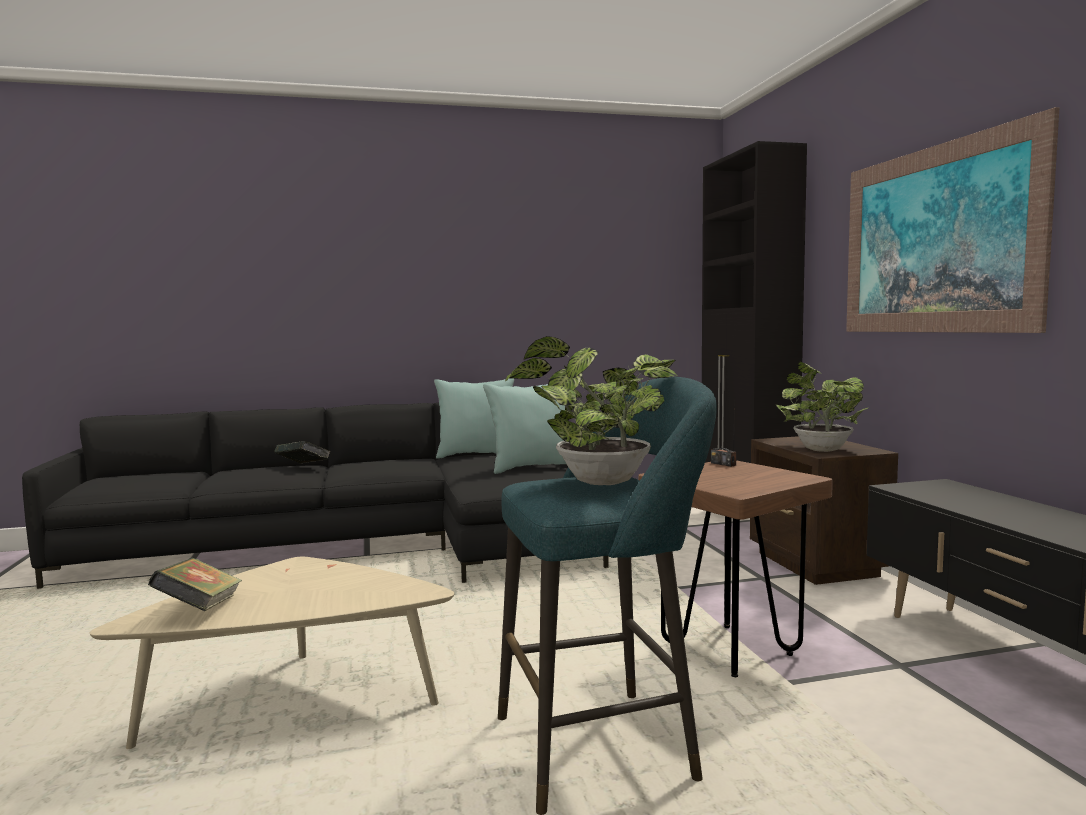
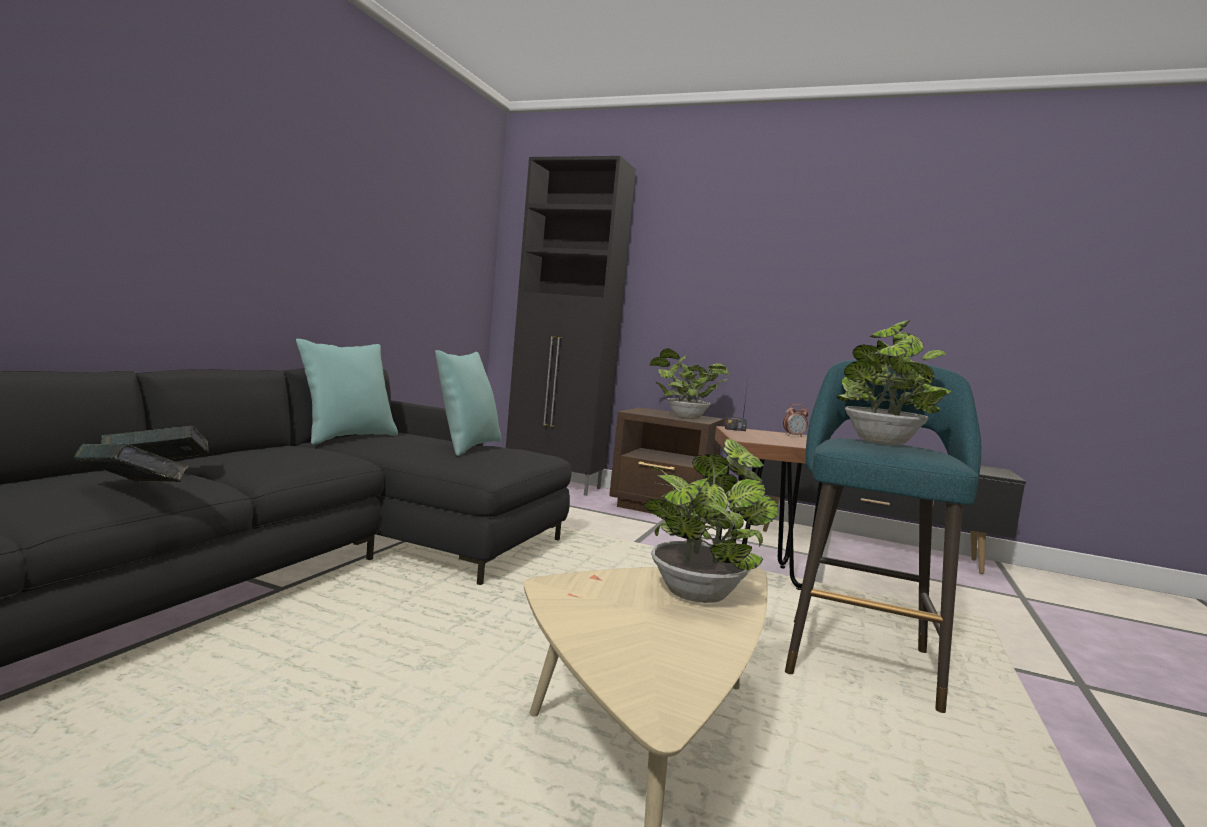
camera: 55 degrees left, 0 degrees up
book [148,558,242,611] -> book moved to [74,444,188,482]
picture [846,107,1059,333] -> none
none -> potted plant [644,438,778,603]
none -> alarm clock [783,404,808,437]

